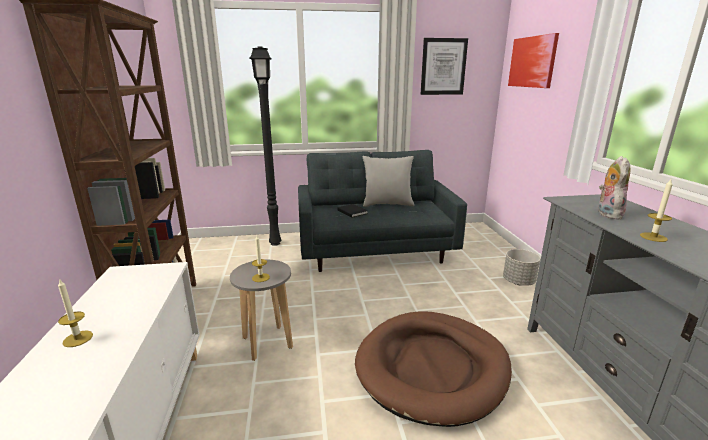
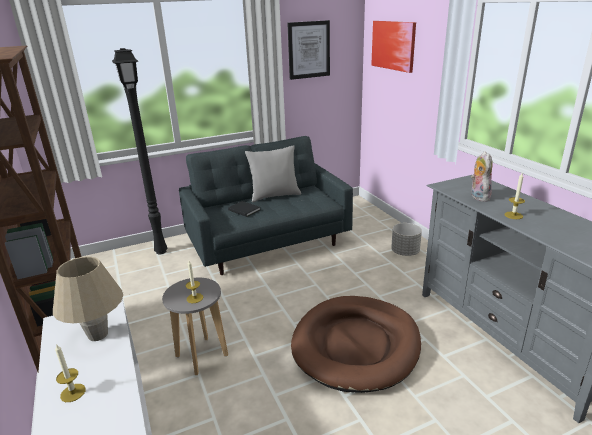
camera: 15 degrees left, 5 degrees up
none -> beige table lamp [53,256,123,341]

